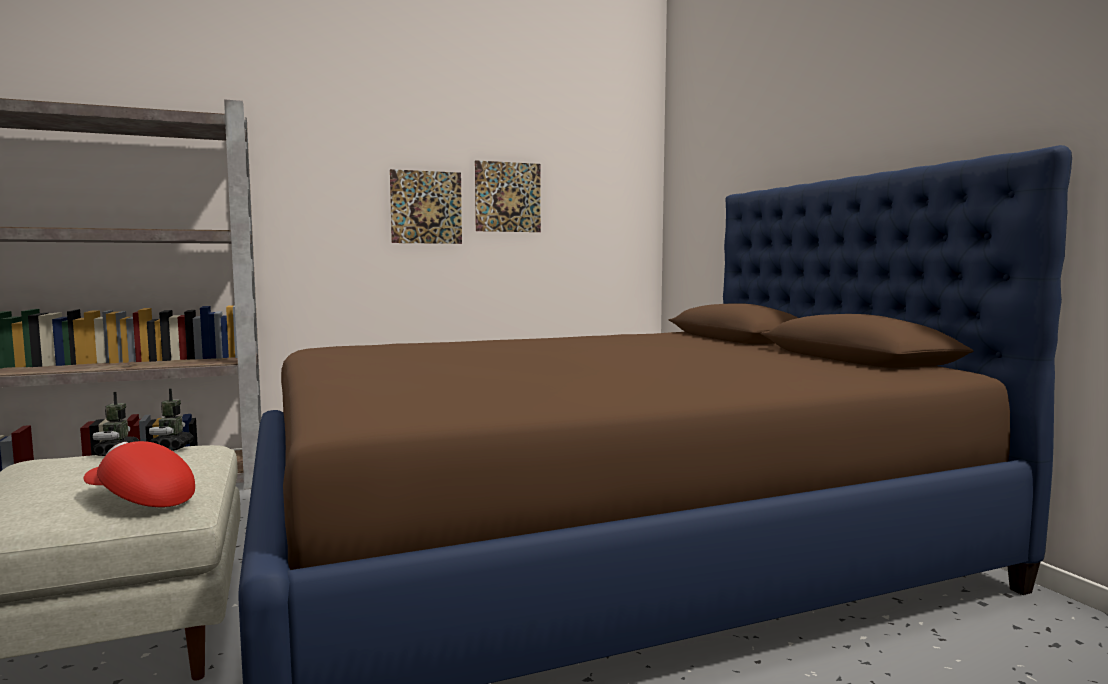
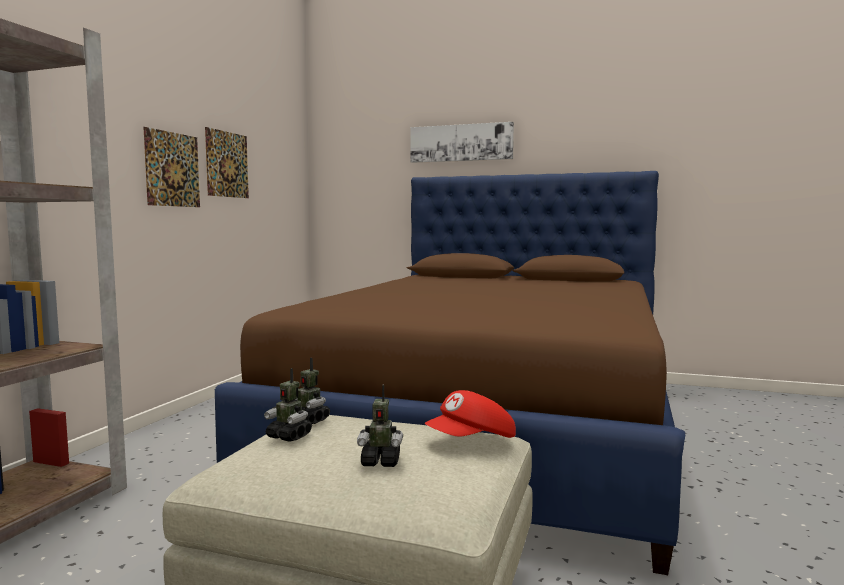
camera: 50 degrees left, 0 degrees up
none -> toy robot [357,385,403,467]
none -> picture [410,122,514,163]

